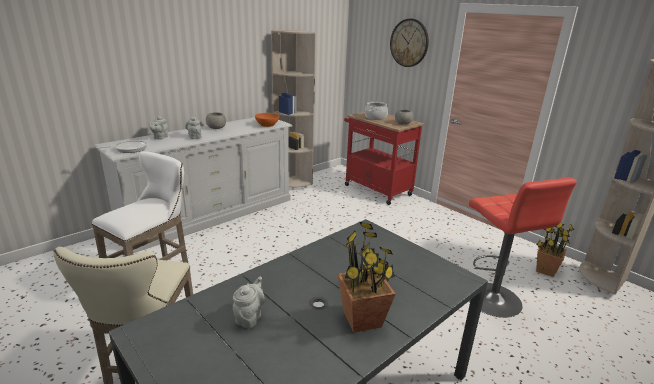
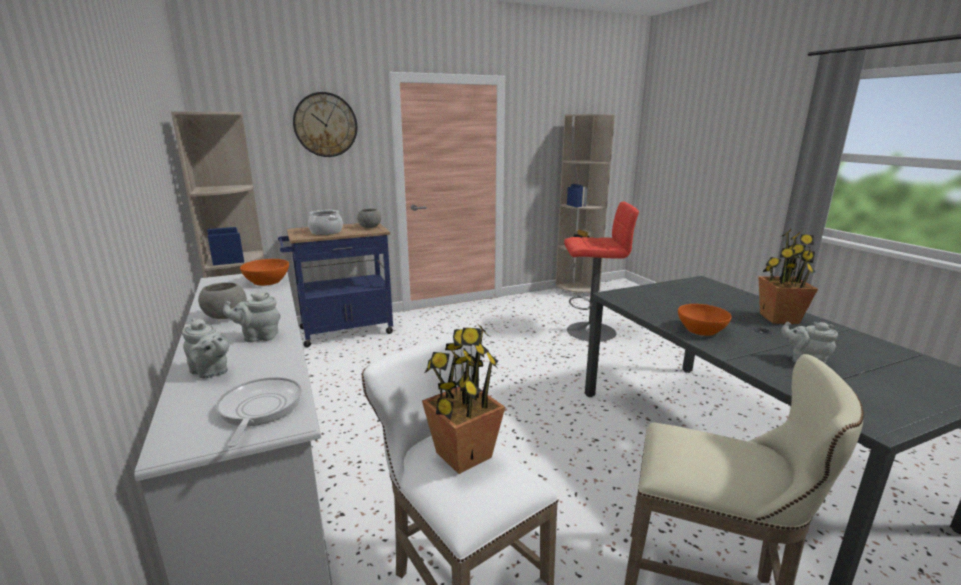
camera: 70 degrees left, 5 degrees down
red cart [344,112,425,205] -> blue cart [278,223,393,347]
potted plant [536,222,574,277] -> potted plant moved to [422,325,505,474]
none -> orange bowl [678,304,732,336]

